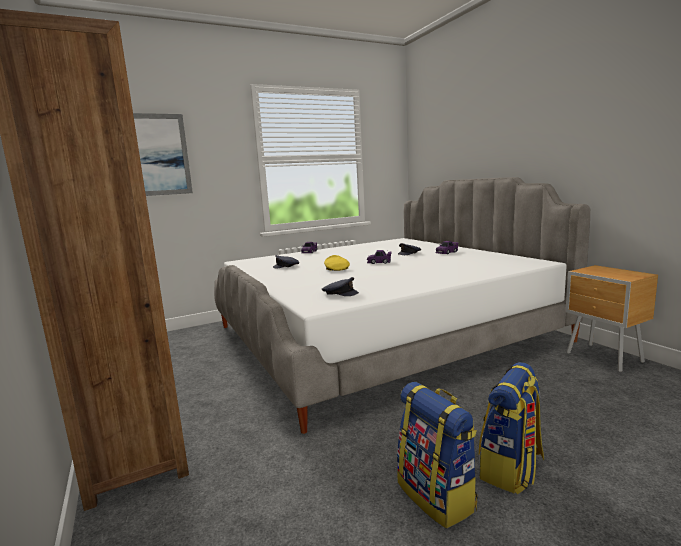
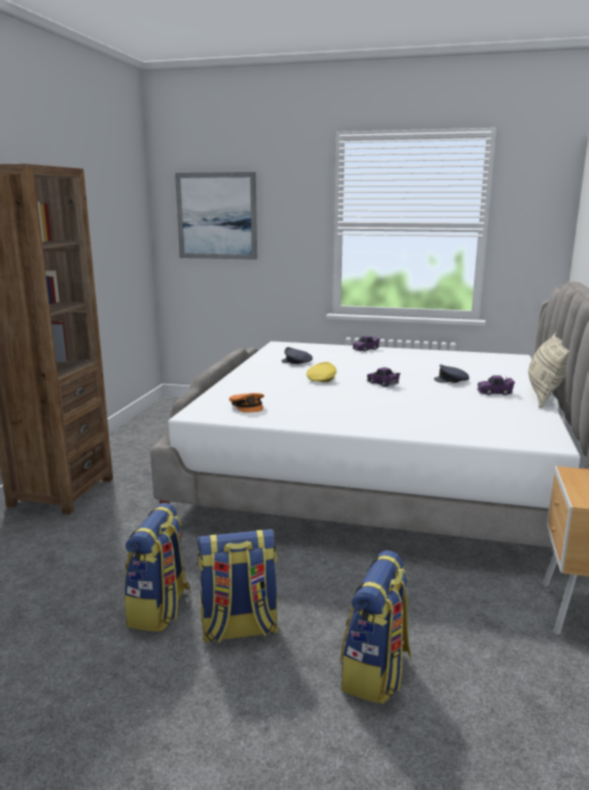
camera: 40 degrees right, 5 degrees up
grey cap [322,277,359,296] -> orange cap [229,393,264,413]
none -> backpack [340,550,411,704]
none -> beige pillow [528,332,569,408]

